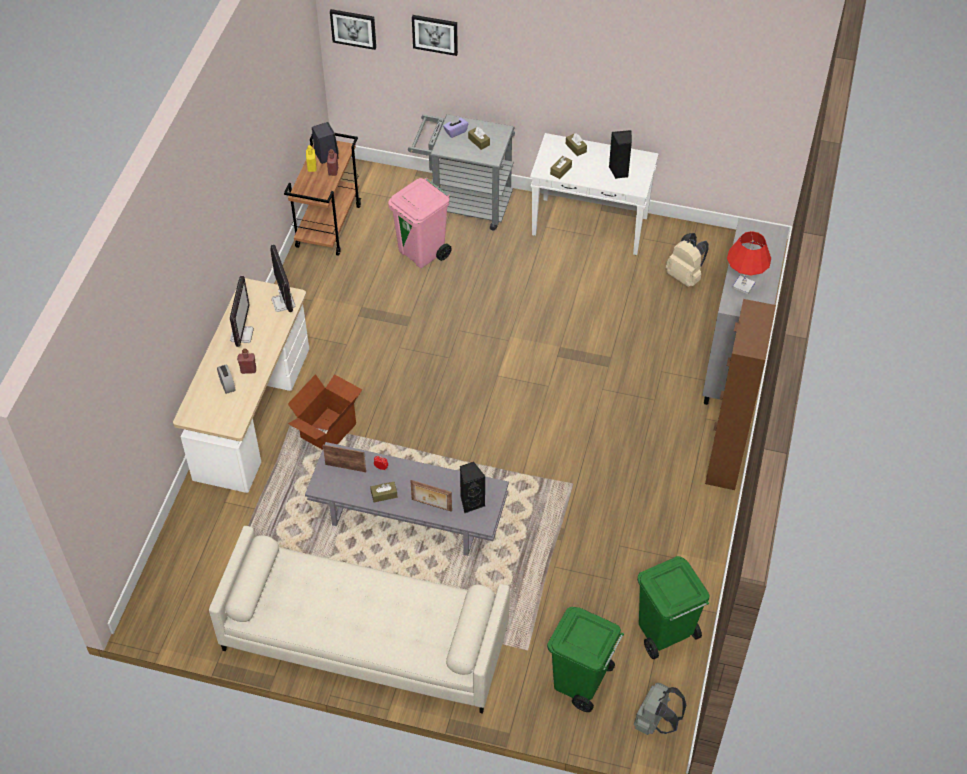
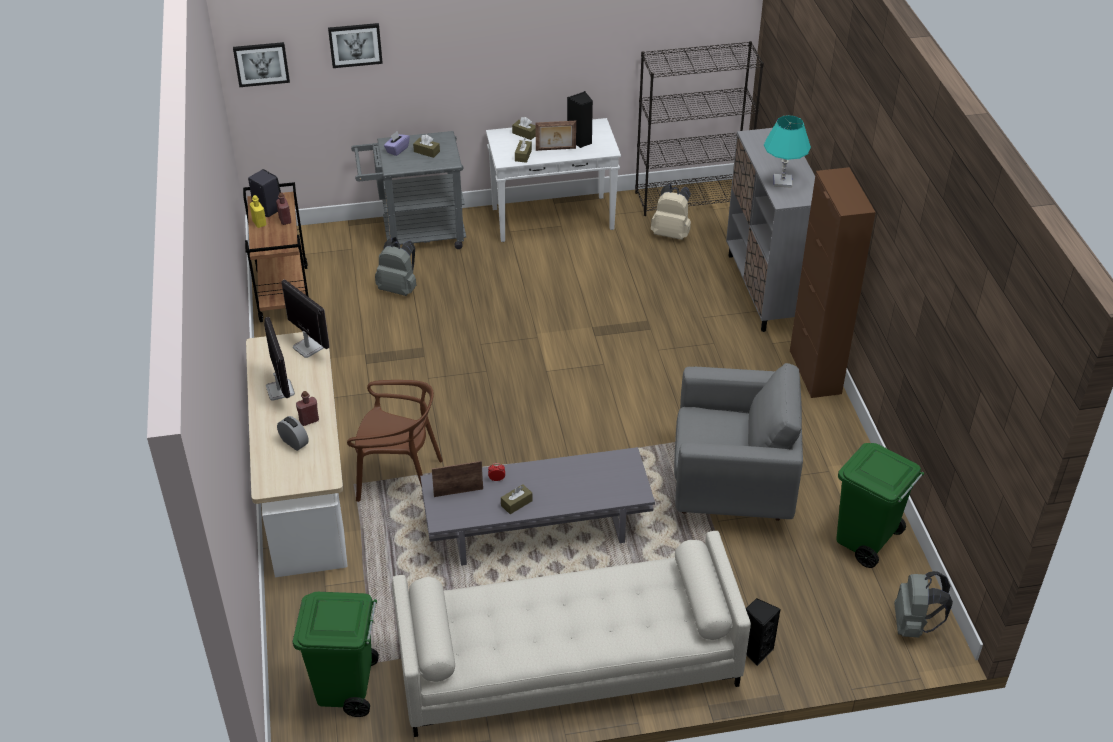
camera: 25 degrees left, 10 degrees down
cardboard box [288,374,362,450] -> brown chair [347,380,443,502]
pink trash can [388,178,452,268] -> grey backpack [375,237,417,296]
picture frame [410,480,452,512] -> picture frame moved to [535,121,576,151]
black speaker [460,462,486,513] -> black speaker moved to [746,598,781,666]
green trash can [547,607,624,712] -> green trash can moved to [293,592,379,717]
red table lamp [727,231,771,295] -> turquoise table lamp [764,115,811,188]
none -> black bookcase [635,41,764,216]
none -> grey armchair [674,363,803,521]

